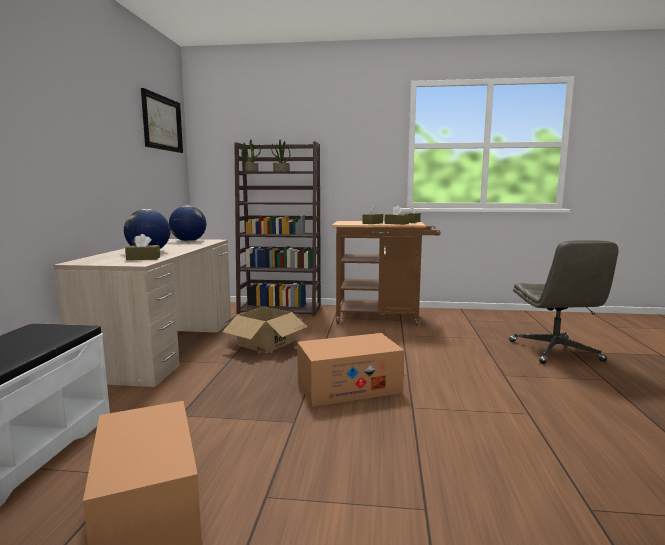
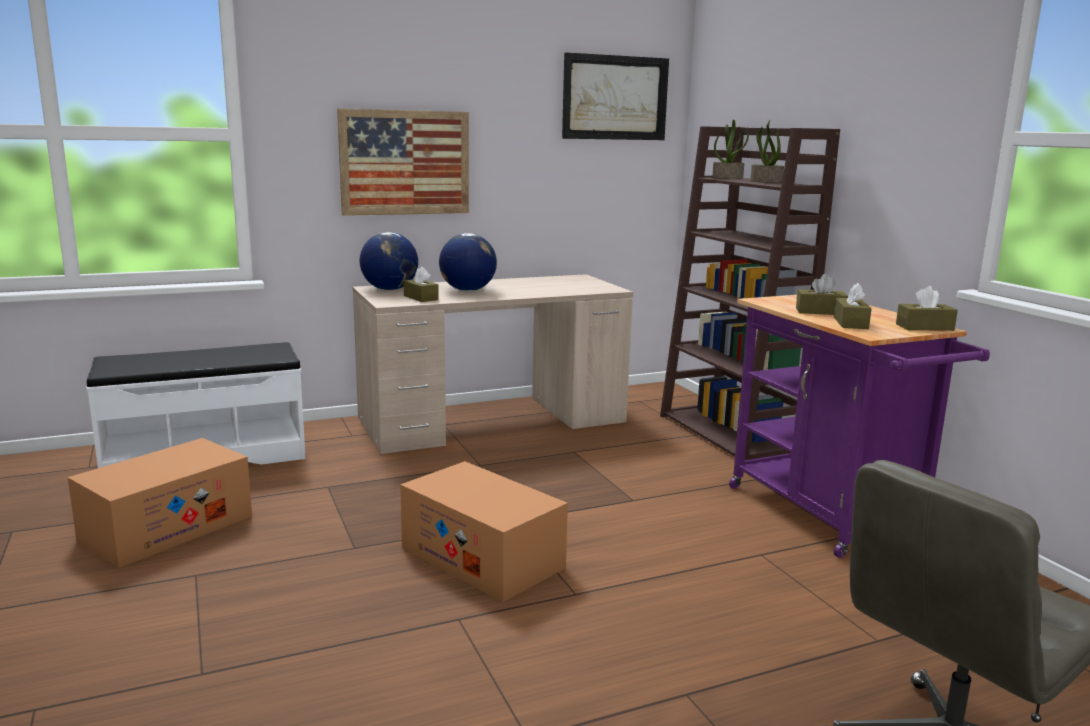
camera: 60 degrees right, 5 degrees up
globe [169,206,206,242] -> globe moved to [360,232,418,291]
cardboard box [222,307,307,353] -> none
brown cart [332,221,441,326] -> purple cart [729,295,990,558]
none -> picture [337,108,469,216]

